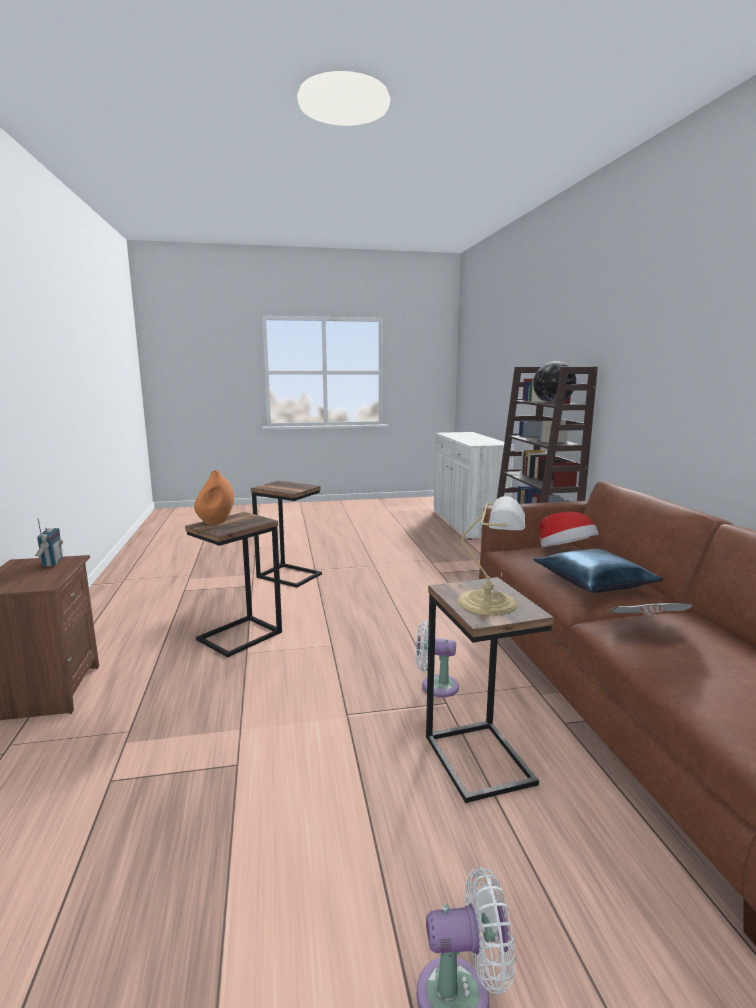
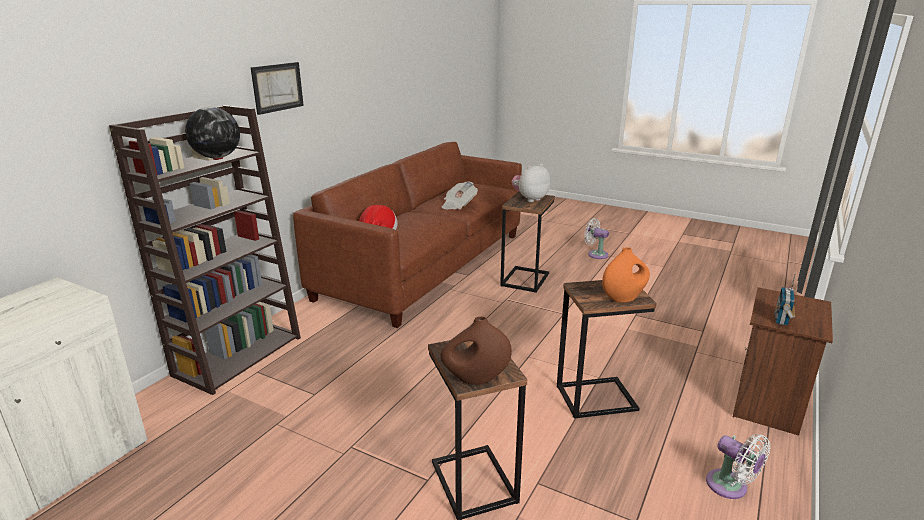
camera: 140 degrees left, 10 degrees up
white fan [416,620,459,697] -> white fan moved to [706,434,770,499]
table lamp [458,496,525,615] -> plush toy [512,163,550,202]
blue pillow [534,549,663,593] -> none
none -> picture [251,62,304,115]
none -> brown vase [440,317,512,385]

